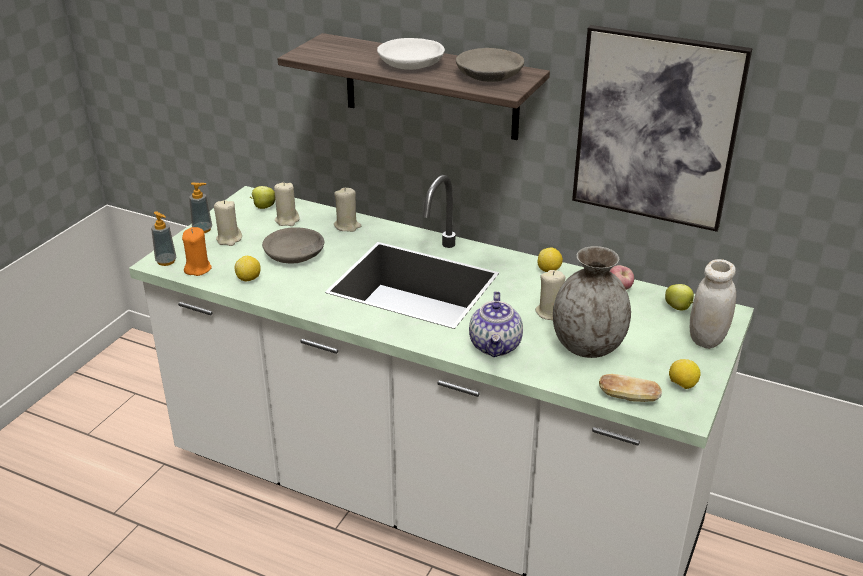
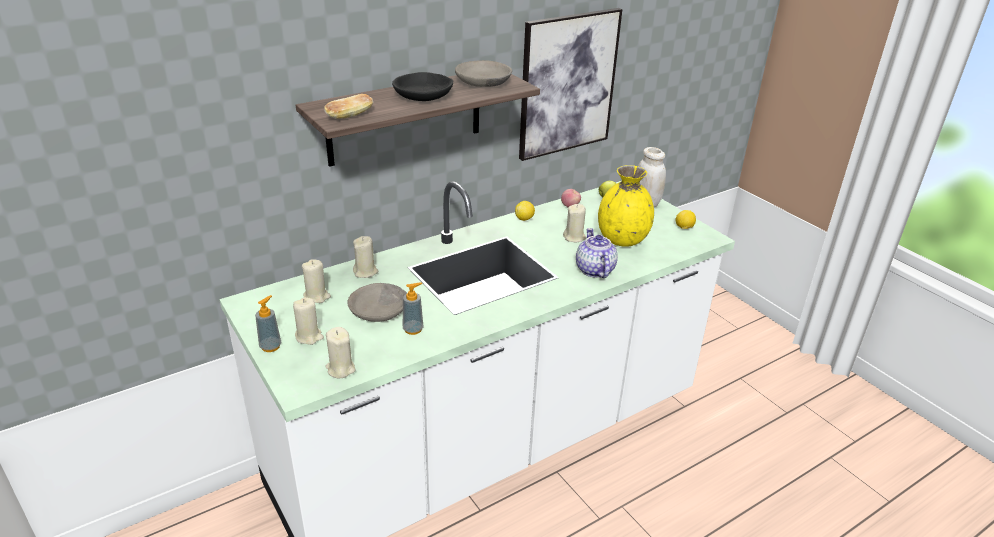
camera: 60 degrees left, 0 degrees up
soap dispenser [151,211,176,266] -> soap dispenser moved to [403,283,424,335]
orange candle [182,227,212,276] -> beige candle [325,327,356,378]
lemon [234,256,261,281] -> none
apple [250,186,275,209] -> none
white bowl [377,38,445,70] -> black bowl [392,72,453,101]
teapot [469,291,523,357] -> teapot turned 135 degrees counterclockwise [576,228,618,278]
grey vase [553,246,631,358] -> yellow vase [598,165,654,247]
bread [599,374,662,402] -> bread moved to [324,94,373,119]

